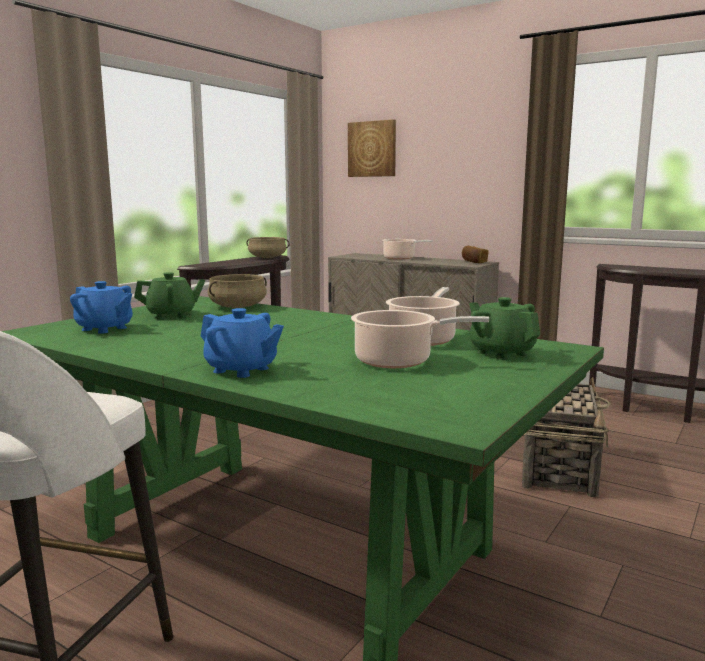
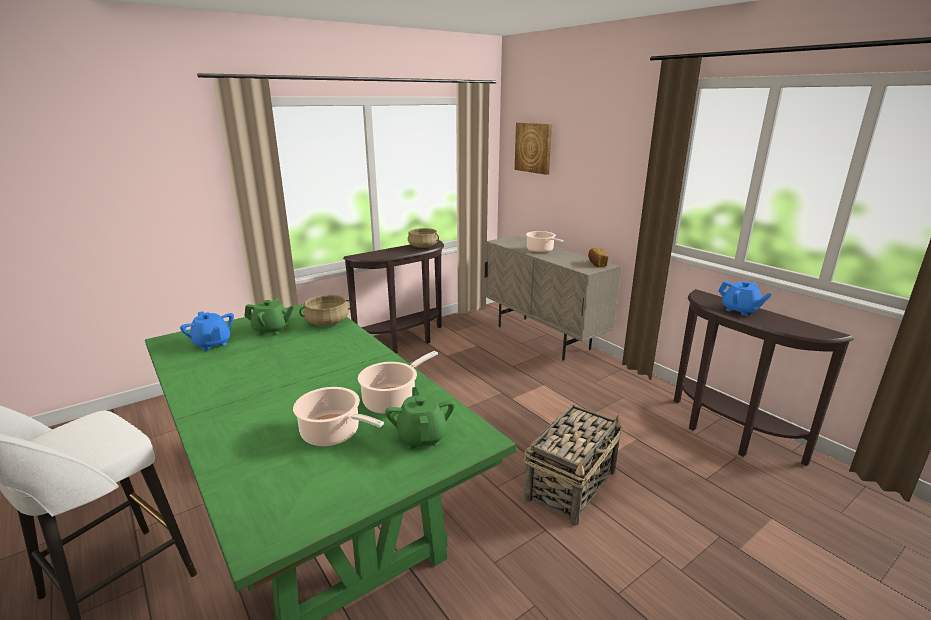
camera: 20 degrees right, 10 degrees up
blue teapot [200,308,284,378] -> blue teapot moved to [719,281,772,316]

